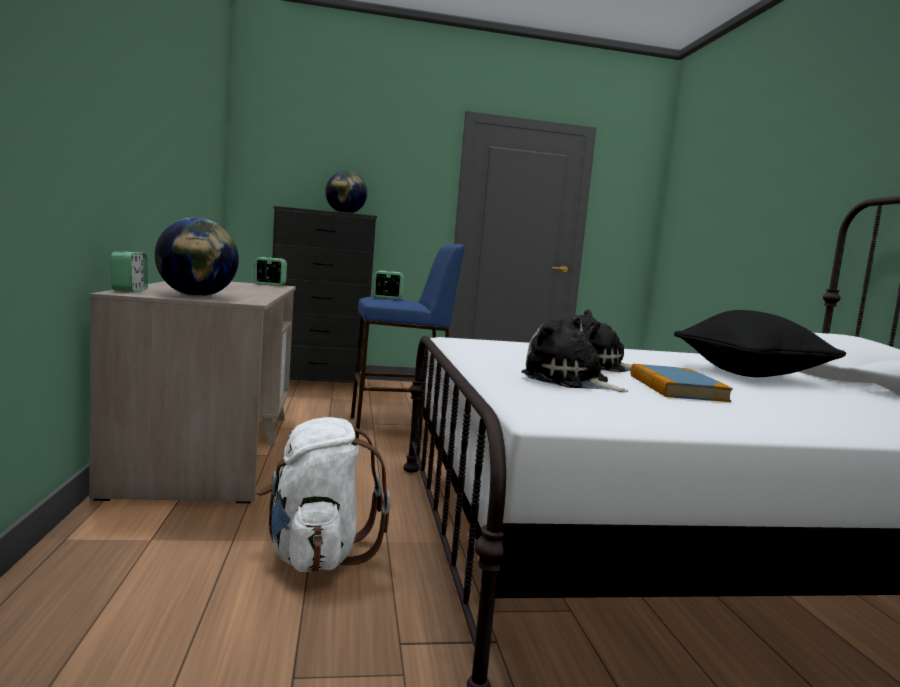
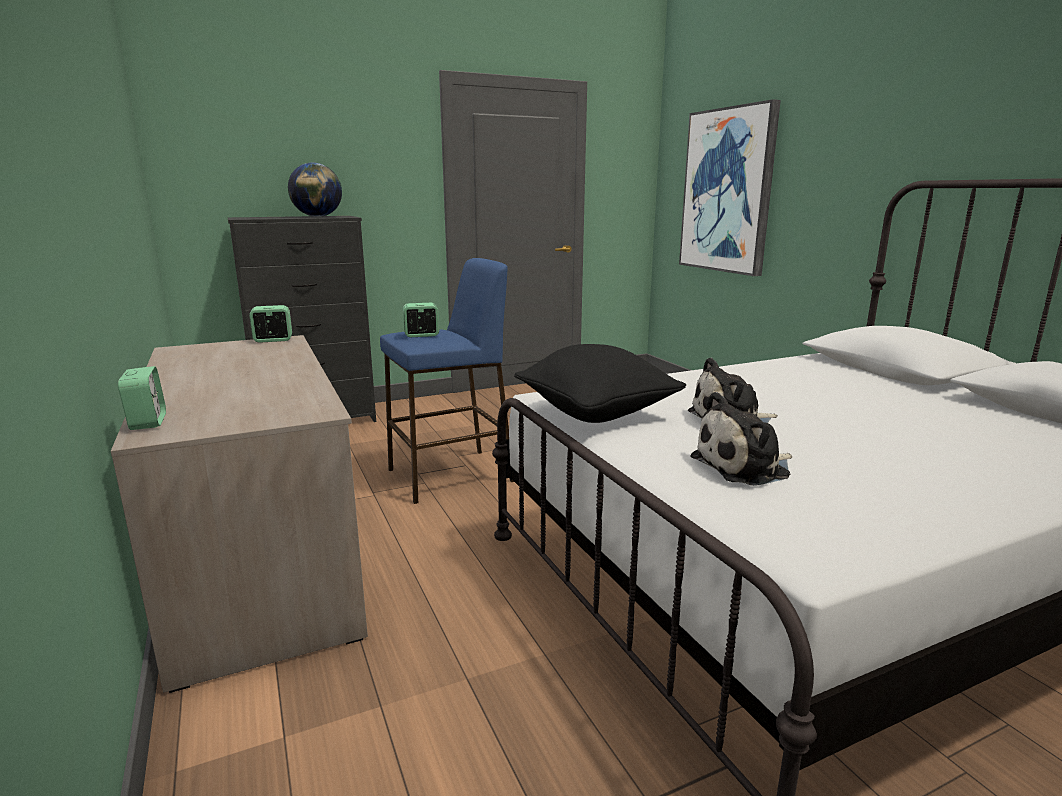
camera: 15 degrees left, 10 degrees up
globe [155,217,239,297] -> none
white backpack [257,417,391,572] -> none
plush toy [521,315,628,392] -> plush toy turned 45 degrees counterclockwise [690,392,793,486]
book [630,364,733,402] -> none
black pillow [674,310,846,377] -> black pillow moved to [514,344,686,423]
none -> picture [679,99,781,276]

